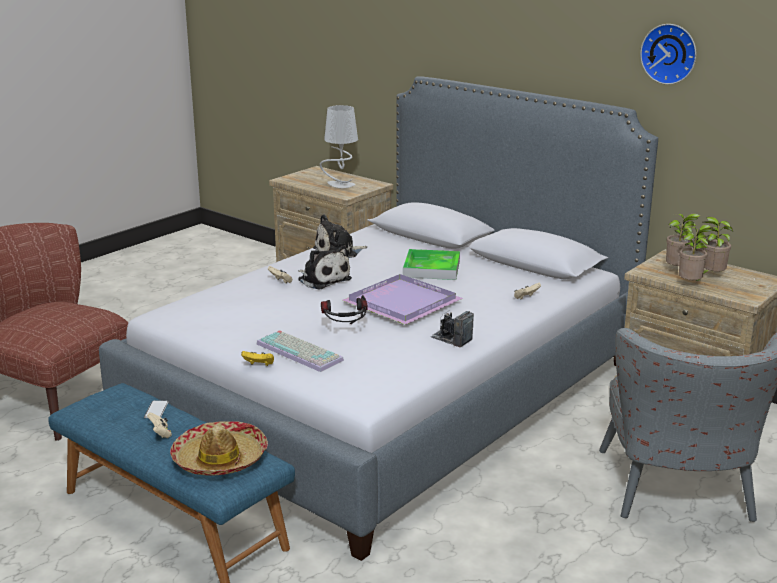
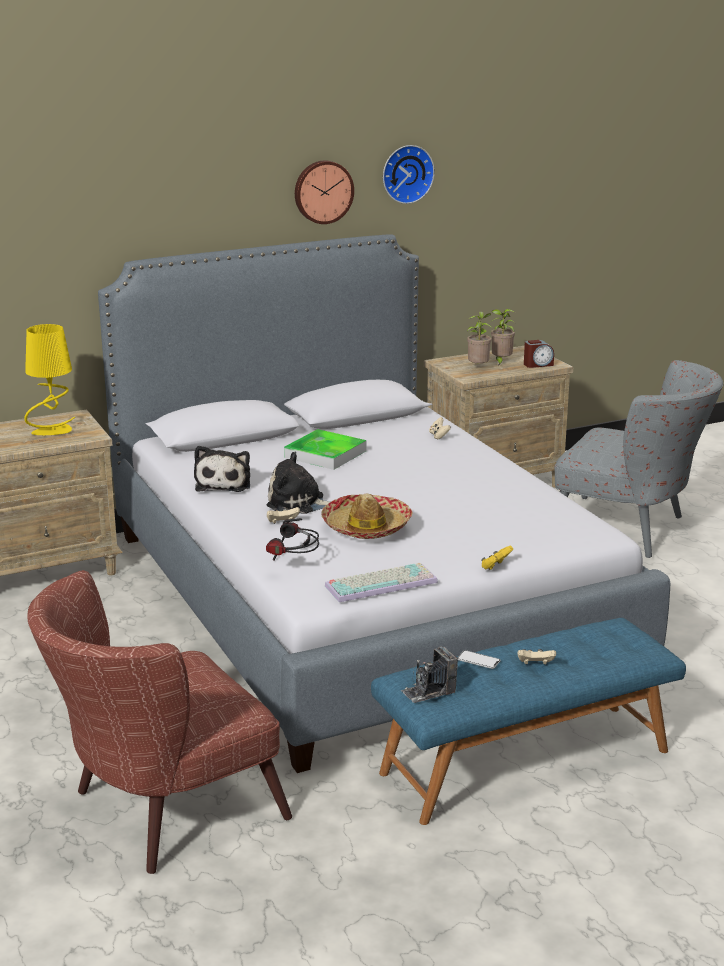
camera: 65 degrees left, 0 degrees up
hat [170,421,268,476] -> hat moved to [321,493,413,539]
keyboard [257,330,344,372] -> keyboard moved to [325,563,438,602]
plush toy [298,245,352,290] -> plush toy turned 150 degrees counterclockwise [266,452,330,514]
grey table lamp [320,105,358,188] -> yellow table lamp [24,324,75,435]
headphones [321,295,368,324] -> headphones moved to [266,518,319,561]
purple tray [342,274,463,324] -> none
camera [431,311,474,348] -> camera moved to [401,647,458,703]
potted plant [679,225,713,282] -> none
none -> wall clock [295,161,354,224]
none -> alarm clock [524,340,554,368]

